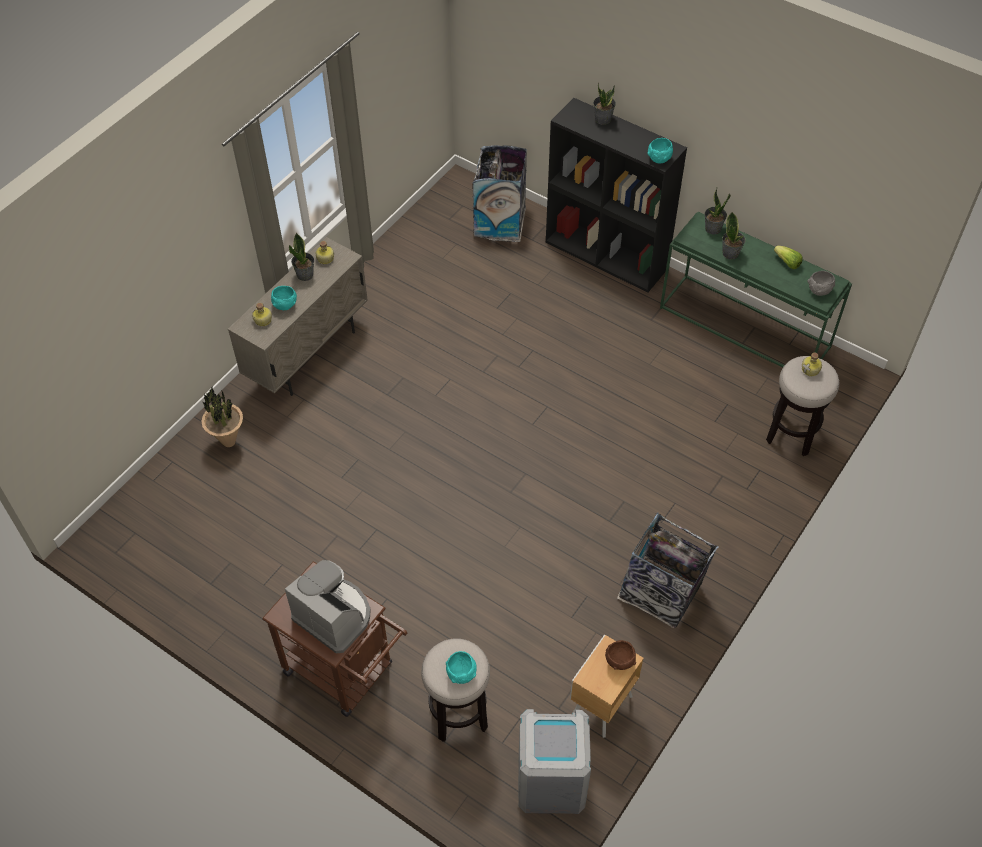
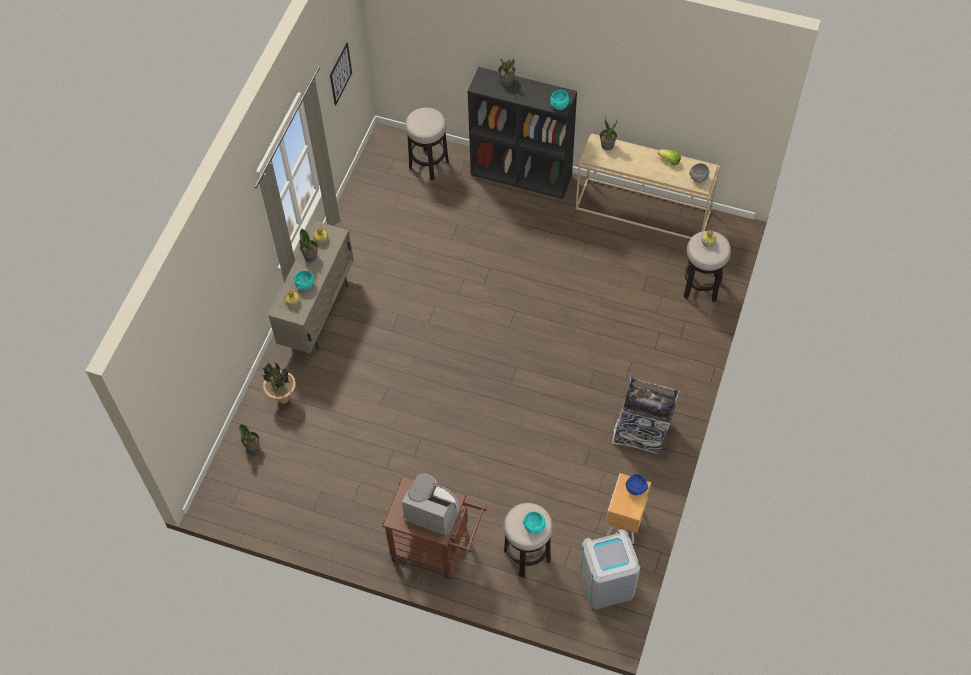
camera: 15 degrees left, 5 degrees up
trash can [472,145,527,242] -> stool [405,107,449,181]
brown bowl [605,640,636,670] -> blue bowl [625,474,649,496]
green console table [660,212,852,368] -> beige console table [576,133,720,239]
potted plant [722,212,745,260] -> potted plant moved to [239,424,260,453]
none -> picture [330,43,352,105]

